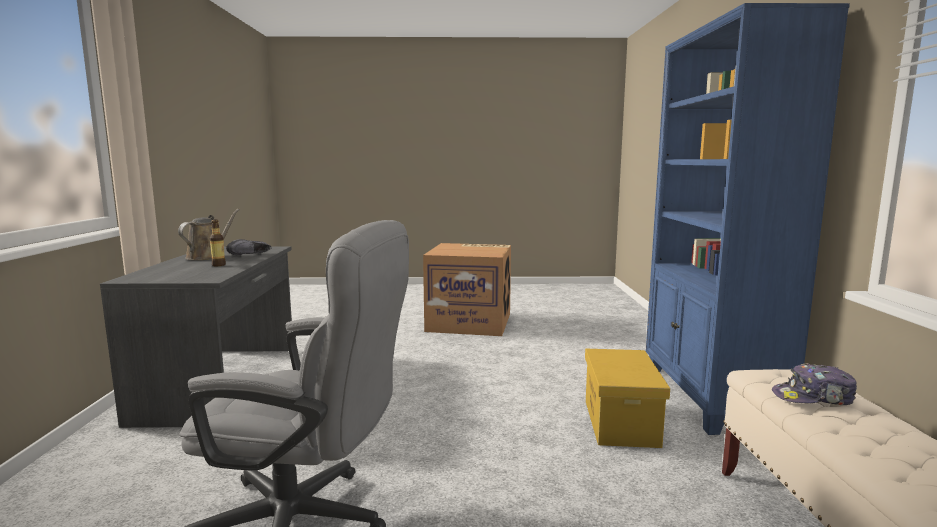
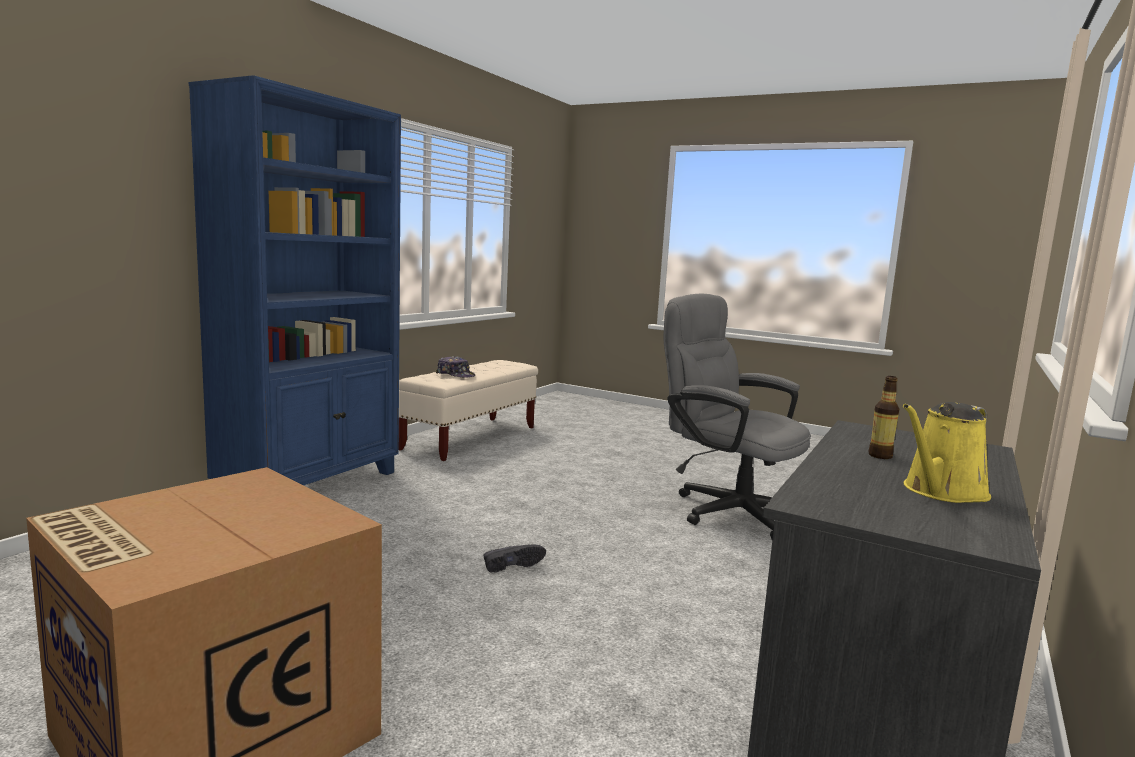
camera: 150 degrees left, 0 degrees up
brown watering can [178,209,240,260] -> yellow watering can [903,402,991,503]
black shoe [226,239,272,255] -> black shoe moved to [484,545,546,573]
yellow storage box [585,349,670,448] -> none

